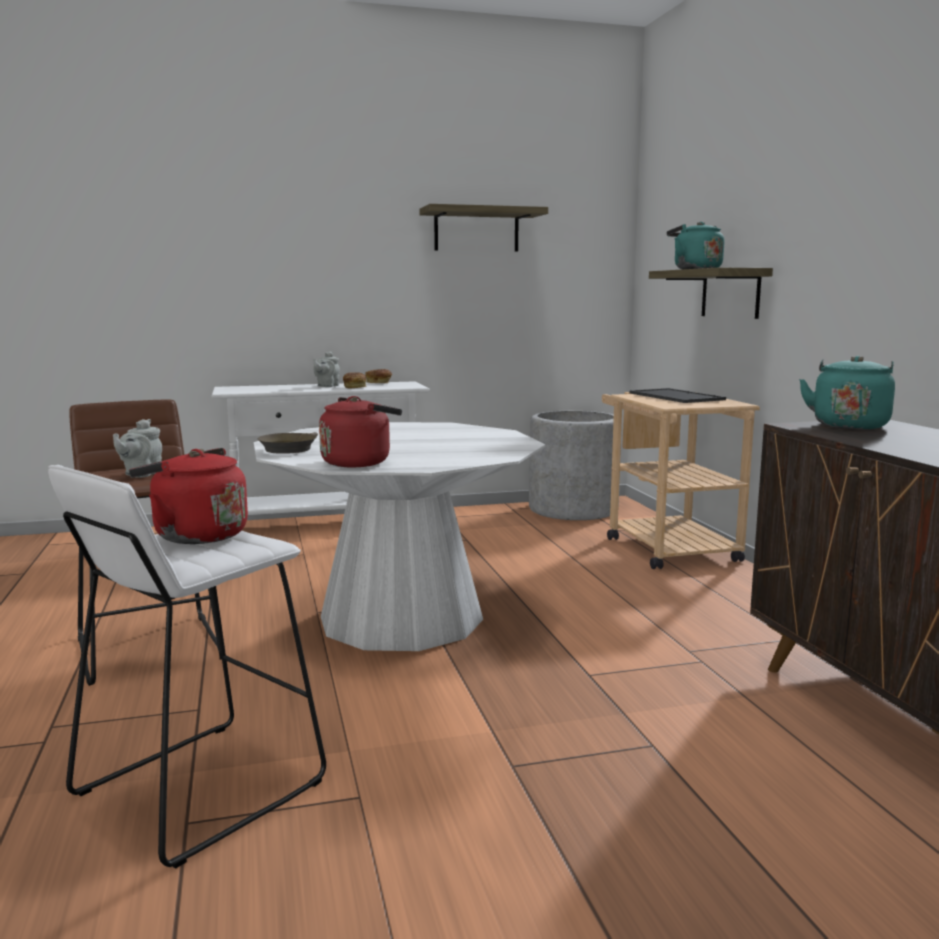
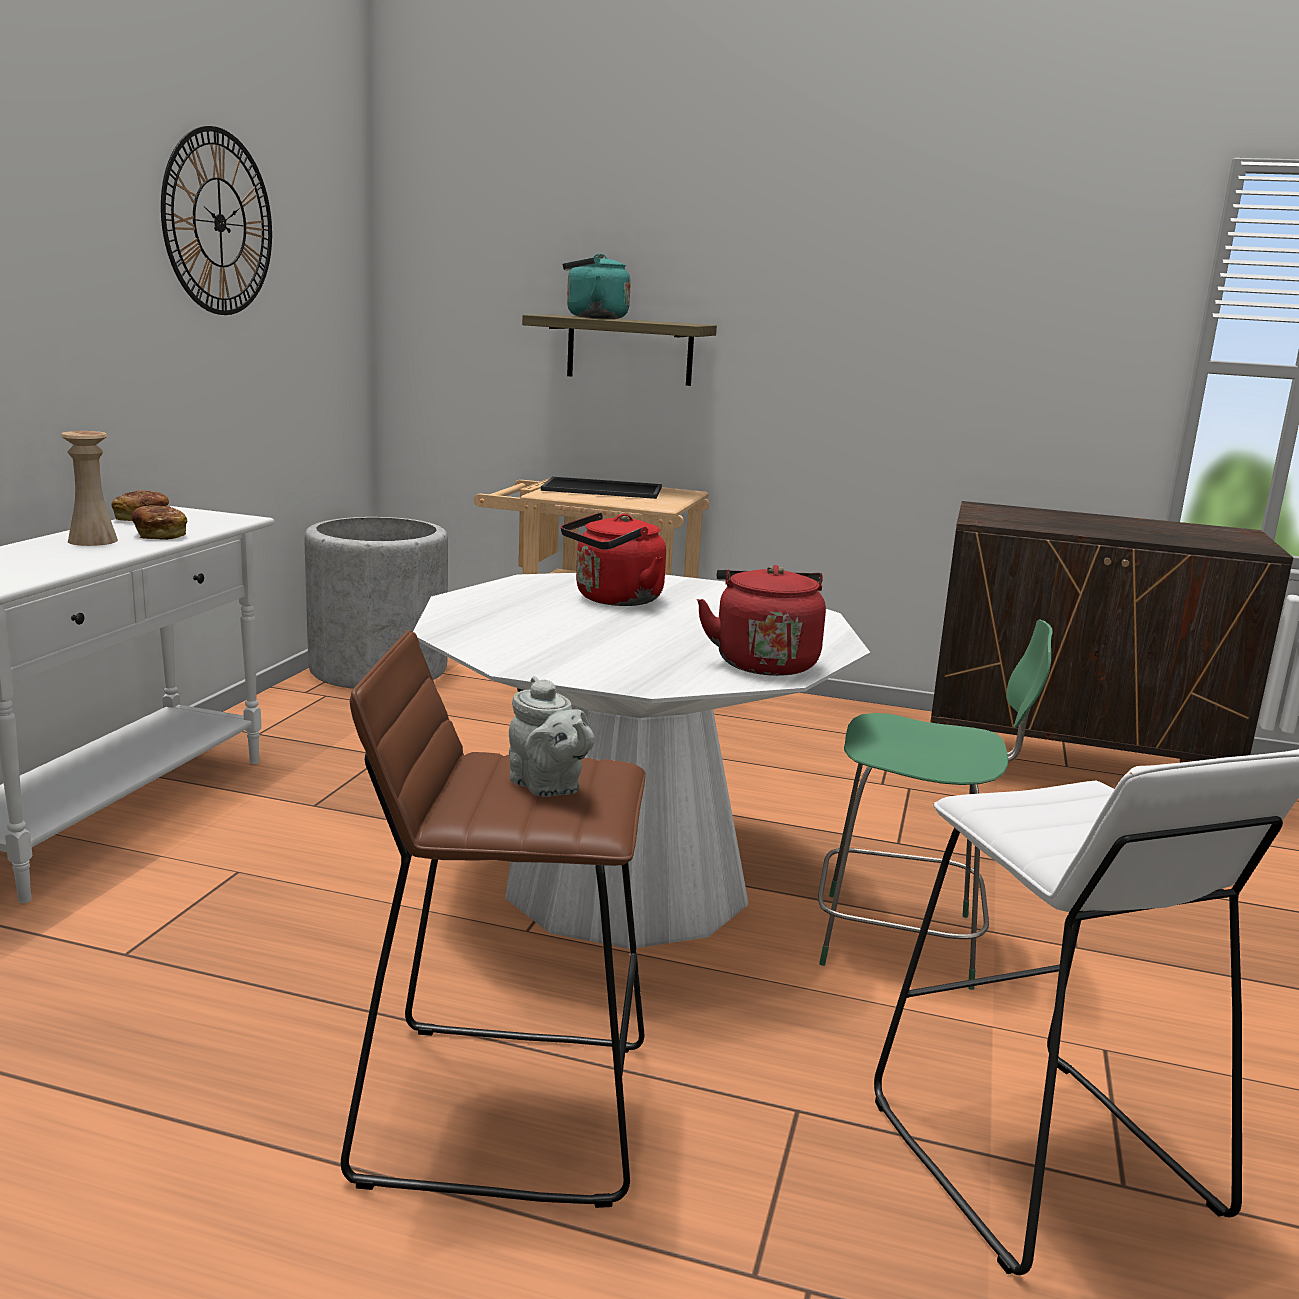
camera: 60 degrees left, 5 degrees up
red kettle [129,448,248,544] -> red kettle moved to [561,512,666,606]
brown frying pan [258,432,318,454] -> none
grey teapot [313,351,340,387] -> beige vase [61,431,118,546]
shelf [419,204,548,252] -> wall clock [161,126,272,315]
turquoise kettle [799,356,895,429] -> none
none -> green chair [818,619,1053,990]

